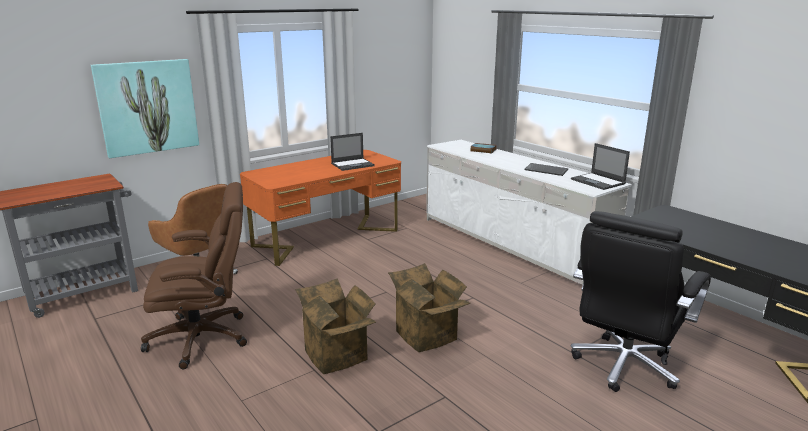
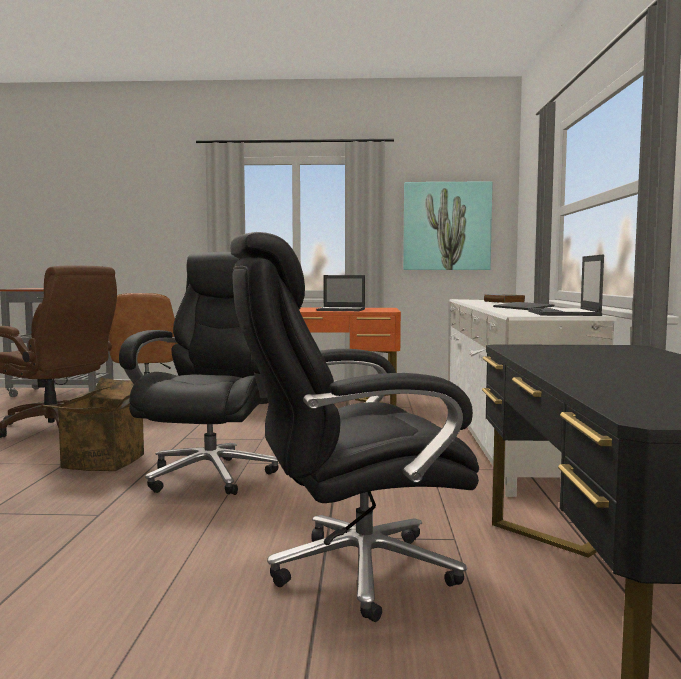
camera: 40 degrees right, 15 degrees down
picture [91,59,199,158] -> picture moved to [403,181,493,270]
cardboard box [388,263,470,352] -> black office chair [119,252,278,495]

